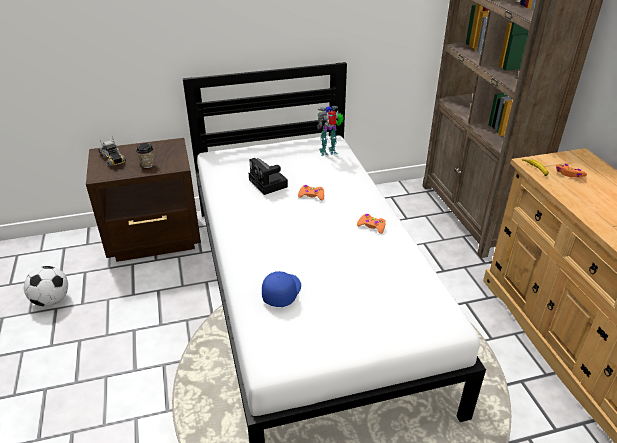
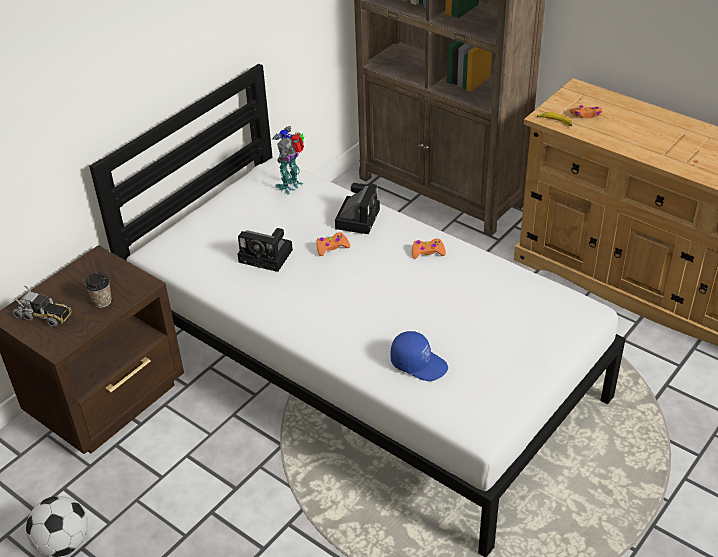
camera: 35 degrees left, 5 degrees up
blue cap [262,271,301,307] -> blue cap turned 135 degrees clockwise [391,331,448,381]
none -> camera [335,183,380,234]

